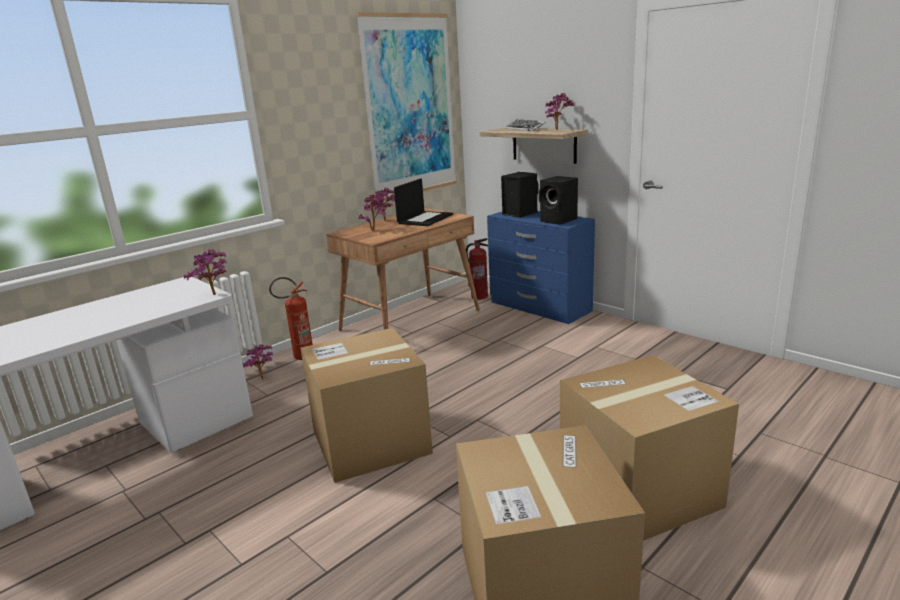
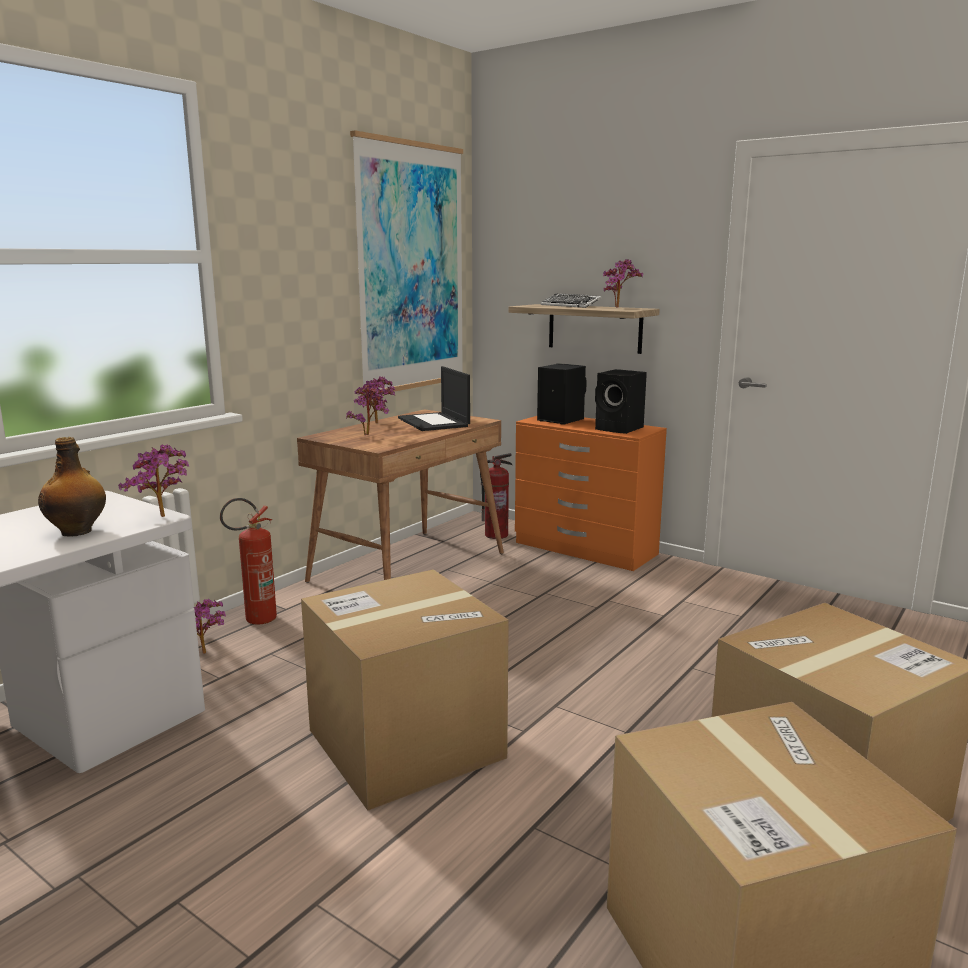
camera: 10 degrees left, 5 degrees down
laptop [394,178,453,226] -> laptop turned 135 degrees clockwise [398,366,470,431]
blue dresser [487,211,595,324] -> orange dresser [515,416,667,571]
none -> bottle [38,437,106,537]

